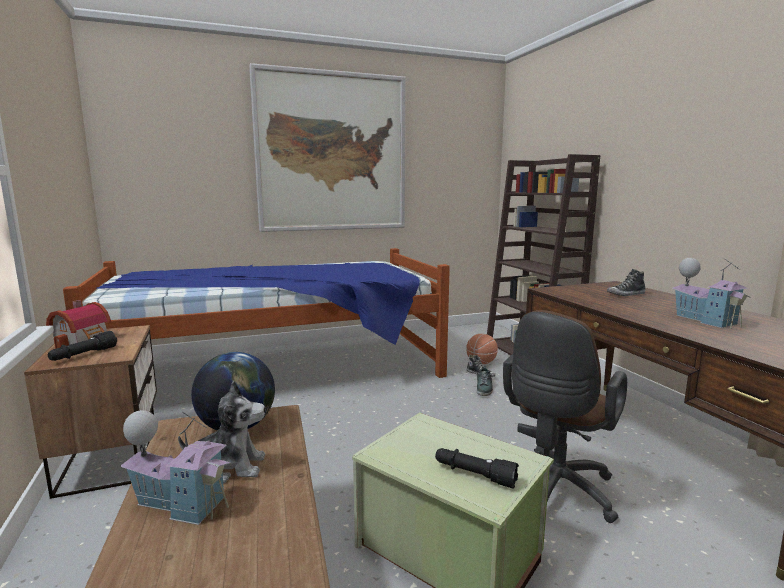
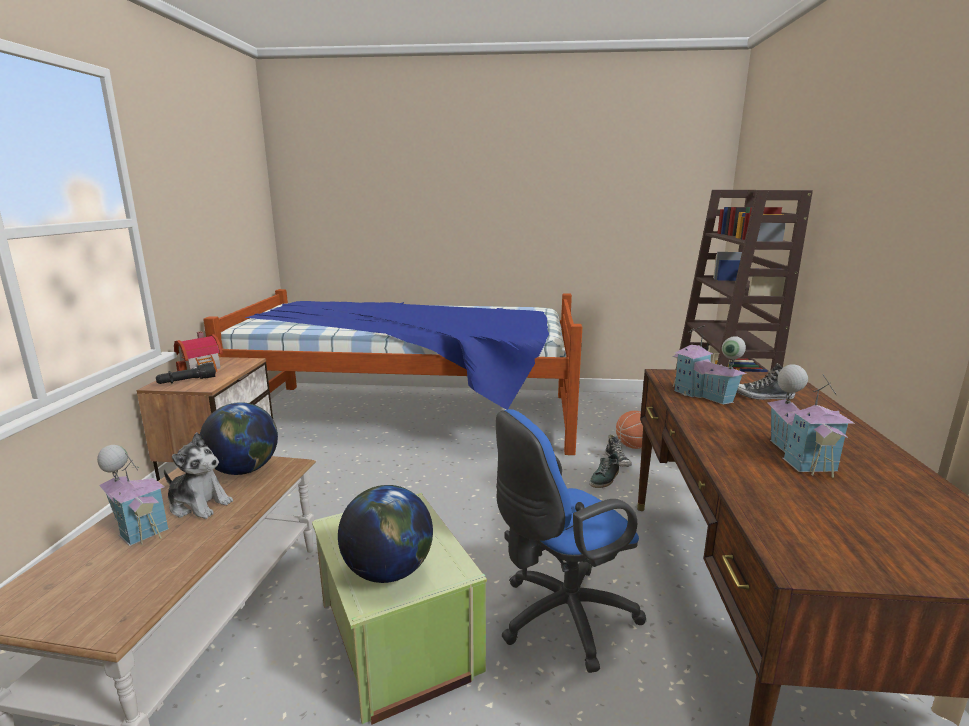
camera: 25 degrees right, 5 degrees up
picture [249,63,406,232] -> none
black flashlight [435,448,519,488] -> globe [338,485,433,583]
brown office chair [503,310,627,523] -> blue office chair [496,409,646,673]
none -> toy house [672,325,747,405]

